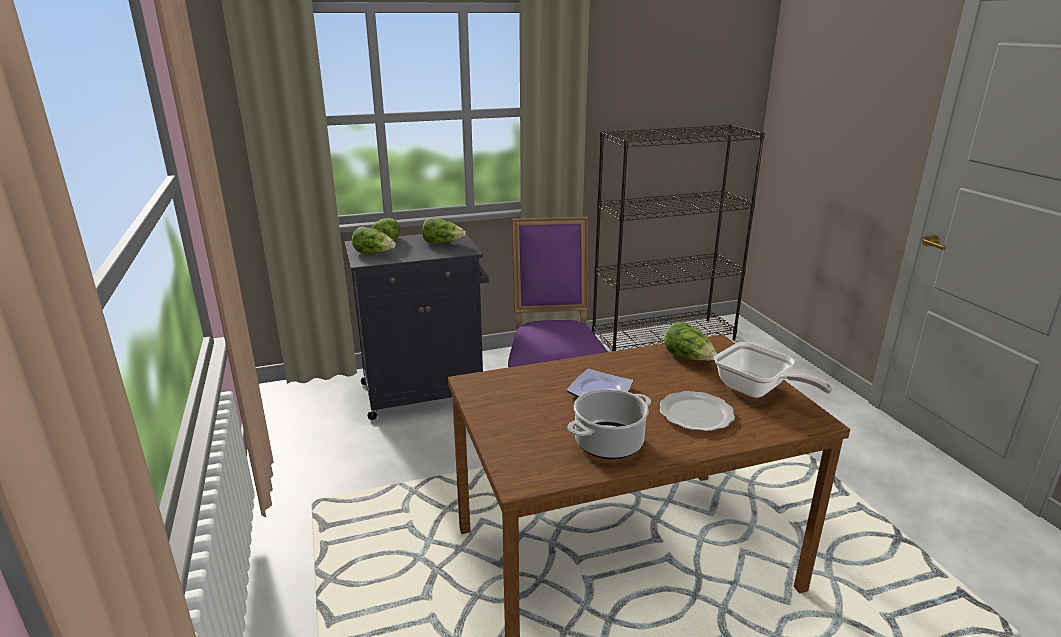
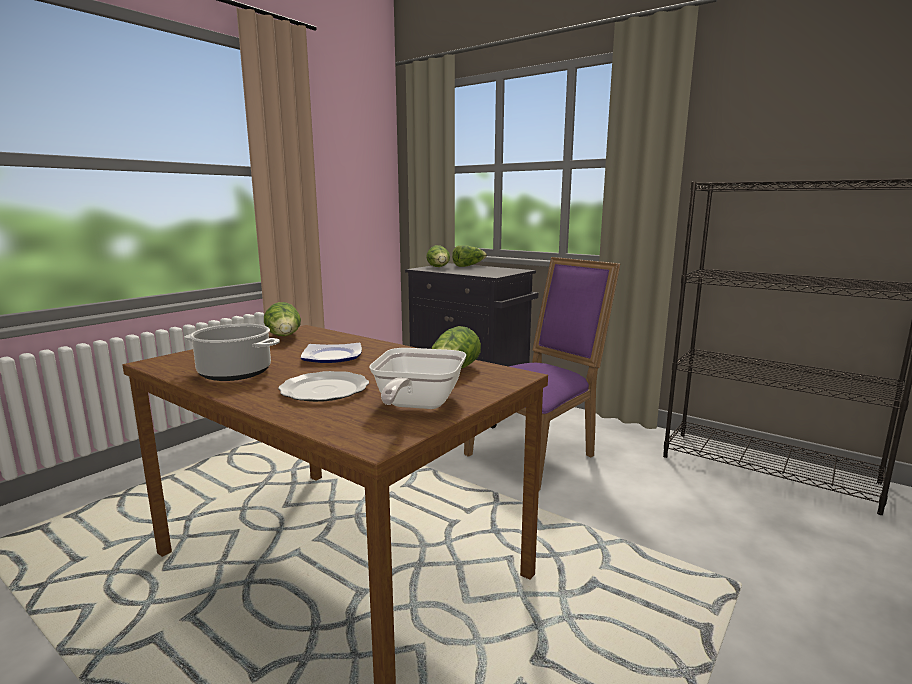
camera: 55 degrees right, 10 degrees down
lettuce [422,218,466,244] -> lettuce moved to [264,302,301,336]

